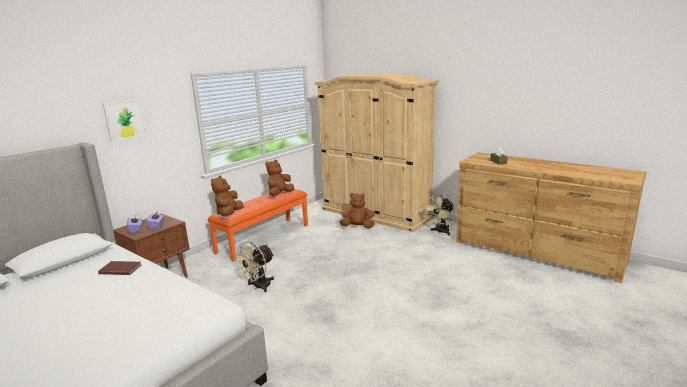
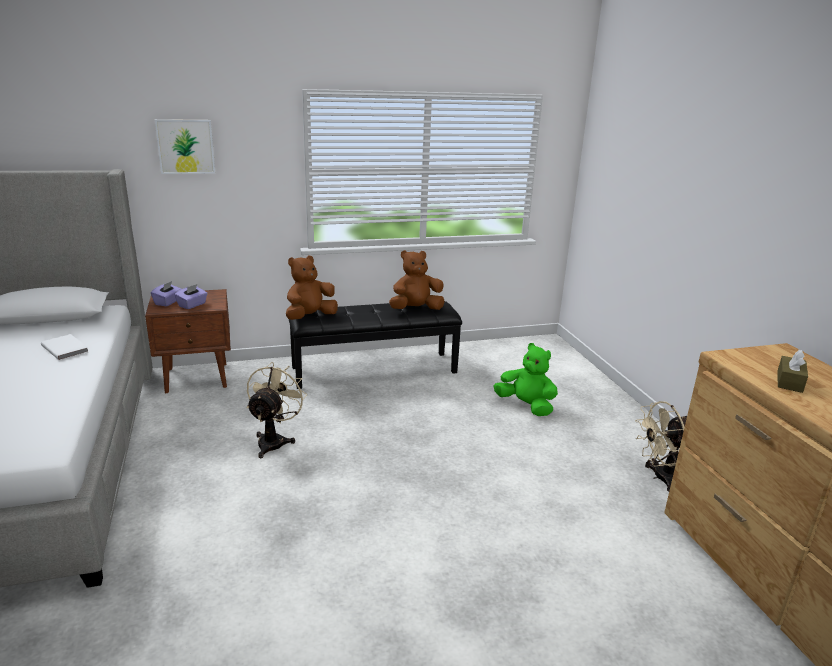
camera: 35 degrees right, 5 degrees up
brown book [98,261,141,275] -> white book [41,334,88,360]
orange bench [208,189,308,262] -> black bench [289,301,462,389]
beige fan [234,242,274,292] -> beige fan turned 120 degrees clockwise [247,362,308,458]
beige wardrobe [315,73,439,232] -> none
brown plush toy [339,193,375,228] -> green plush toy [494,343,558,416]

